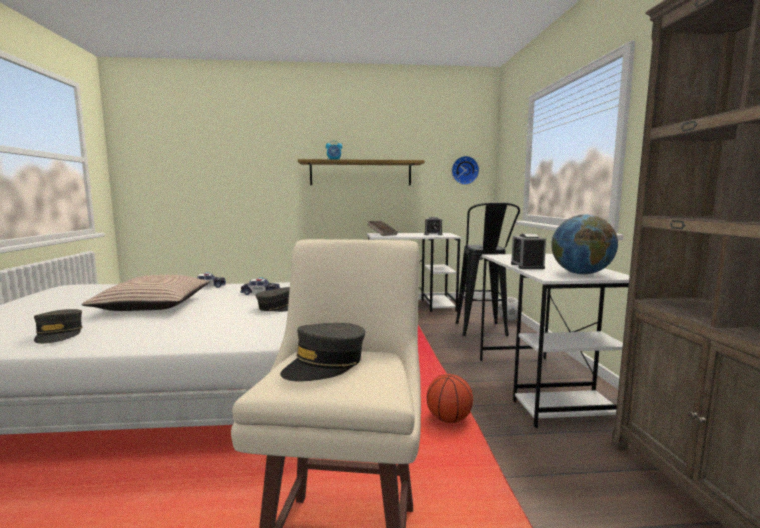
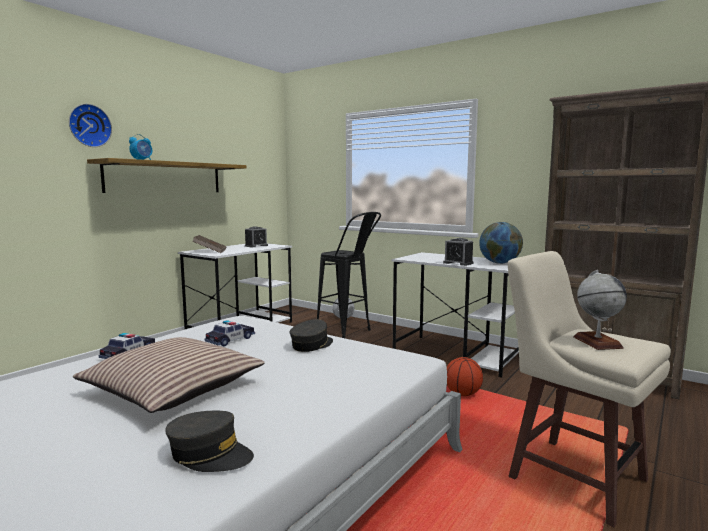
camera: 50 degrees left, 0 degrees up
grey cap [280,323,365,382] -> globe [573,270,627,350]
wall clock [452,156,479,185] -> wall clock moved to [69,104,112,147]

